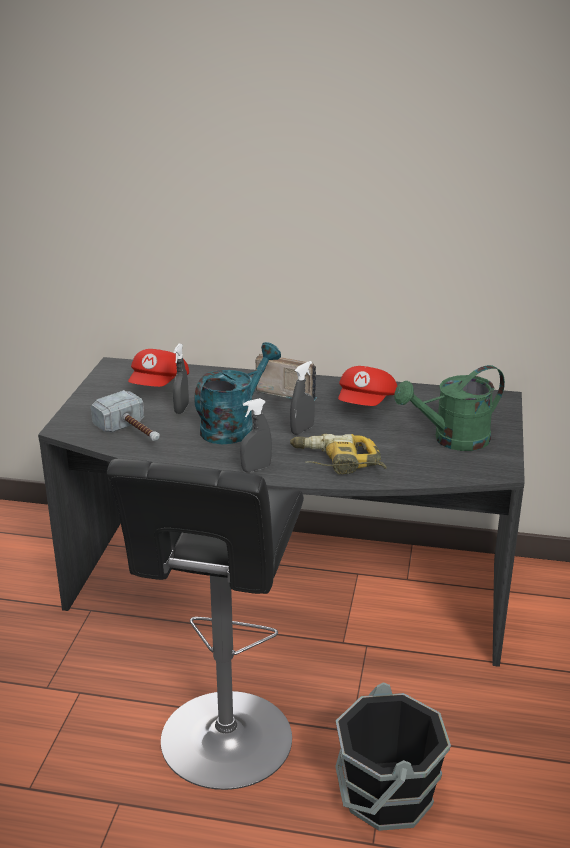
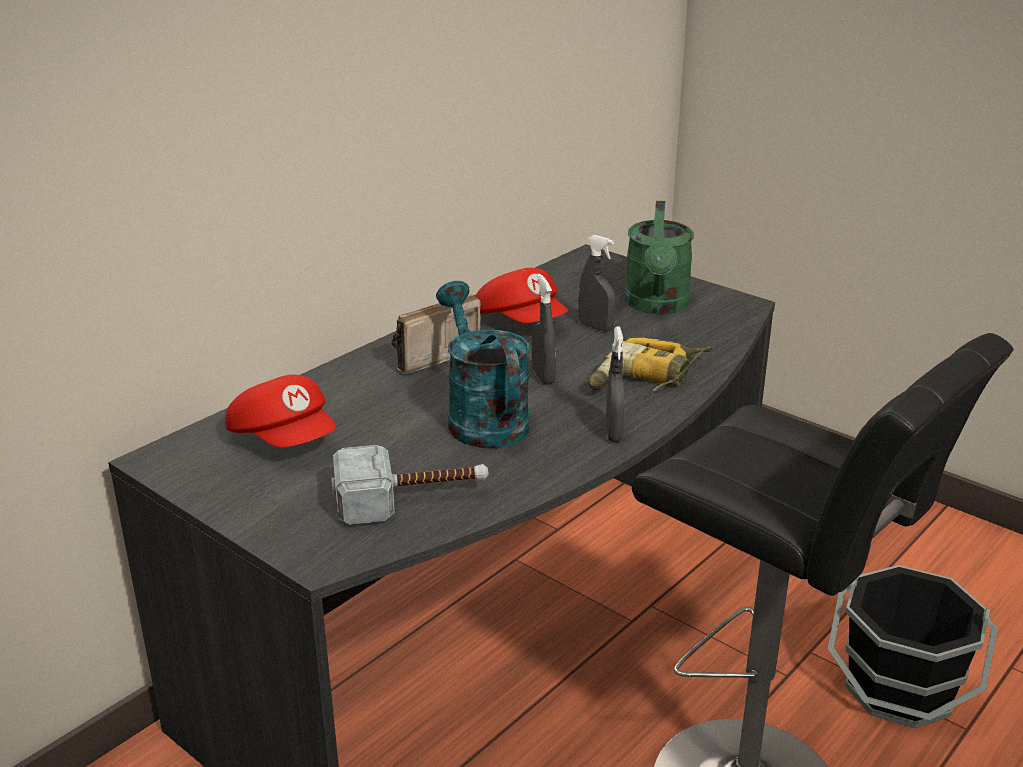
camera: 60 degrees left, 0 degrees up
grey spray bottle [173,344,189,414] -> grey spray bottle moved to [578,235,616,332]

